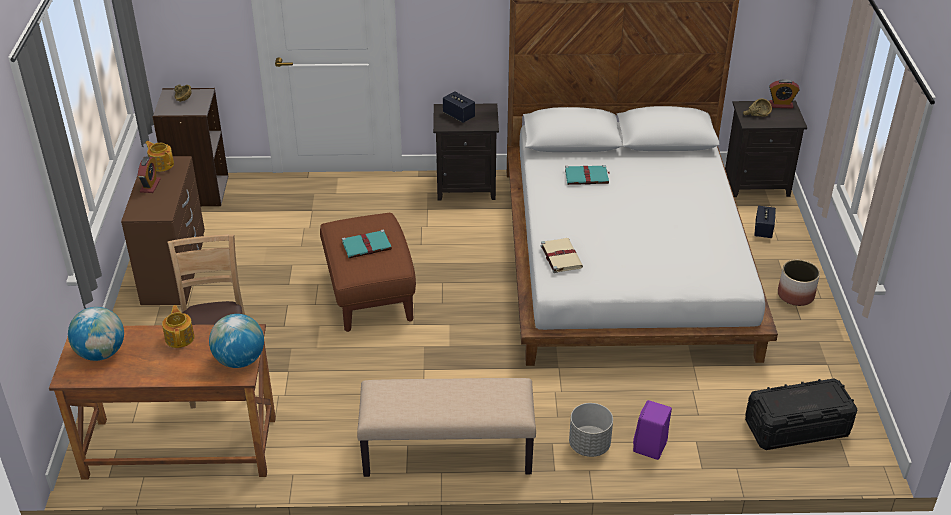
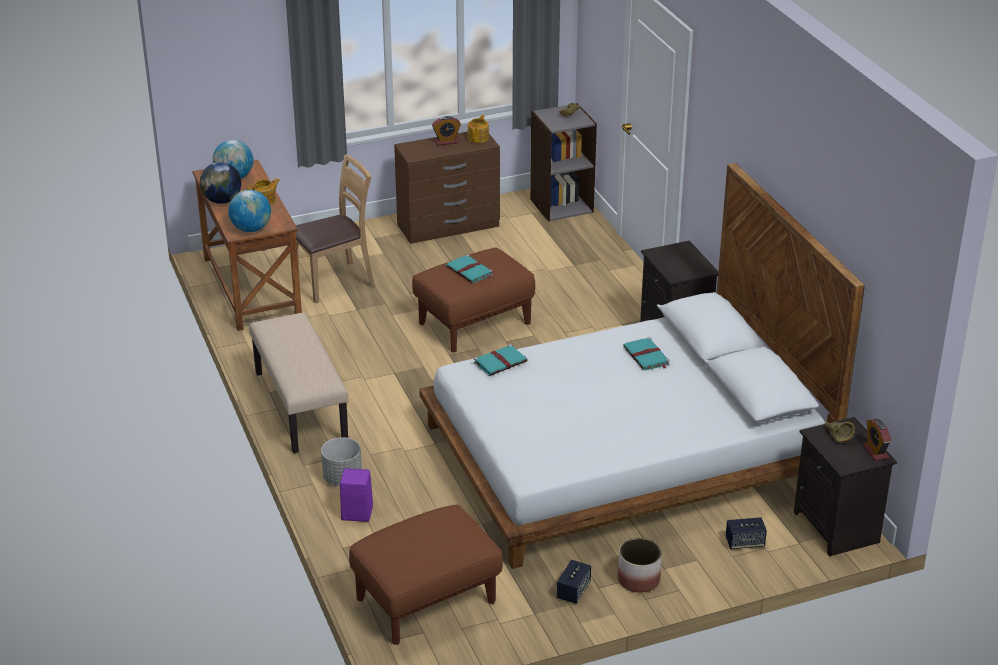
camera: 70 degrees right, 5 degrees down
speaker [443,91,475,123] -> speaker moved to [557,560,591,604]
beige book [541,238,583,273] -> turquoise book [474,344,527,376]
black storage box [745,378,857,450] -> brown ottoman [349,504,503,645]
none -> globe [200,162,241,204]

